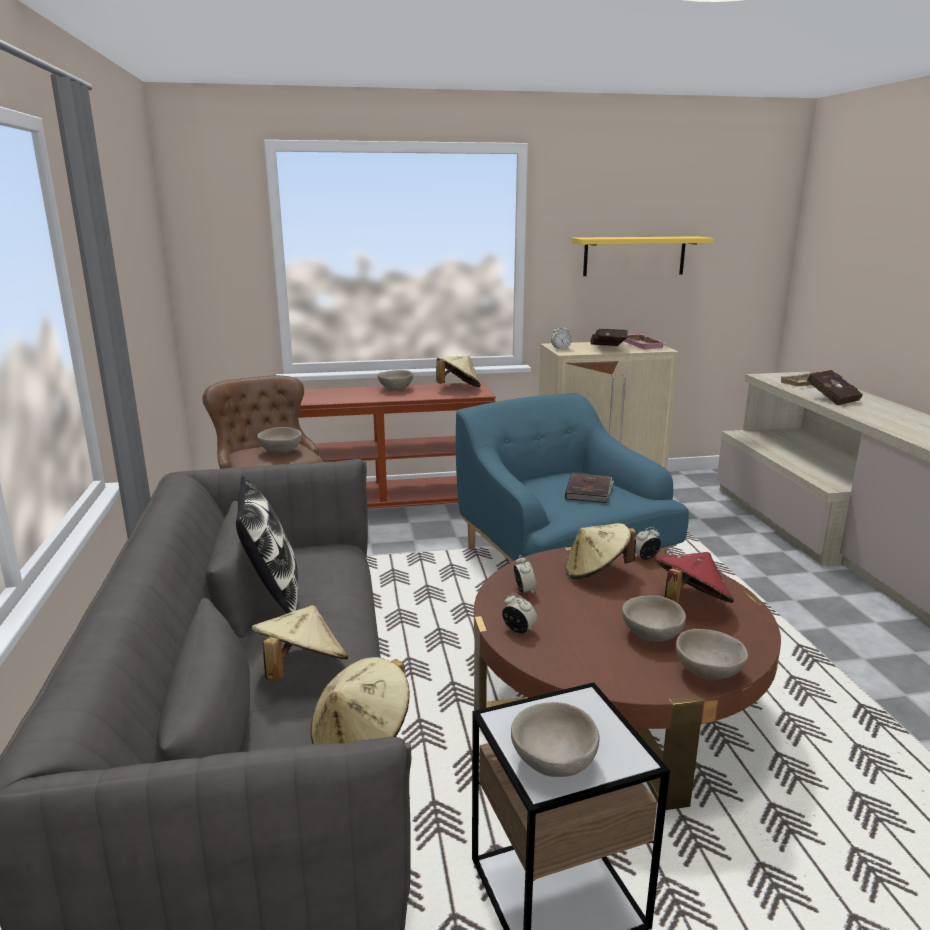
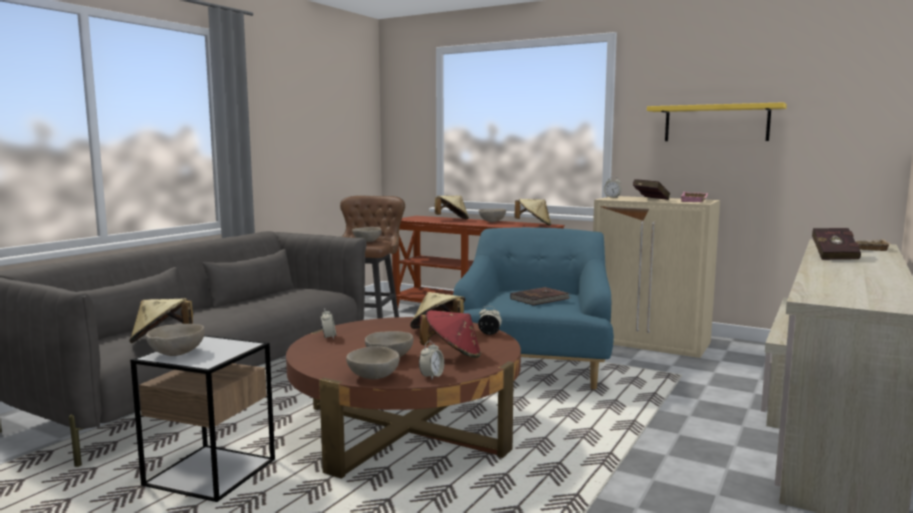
camera: 40 degrees right, 10 degrees down
pillow [236,476,298,614] -> none
beige hat [251,605,348,681] -> beige hat moved to [435,196,469,220]
alarm clock [514,555,537,594] -> alarm clock moved to [419,341,444,380]

